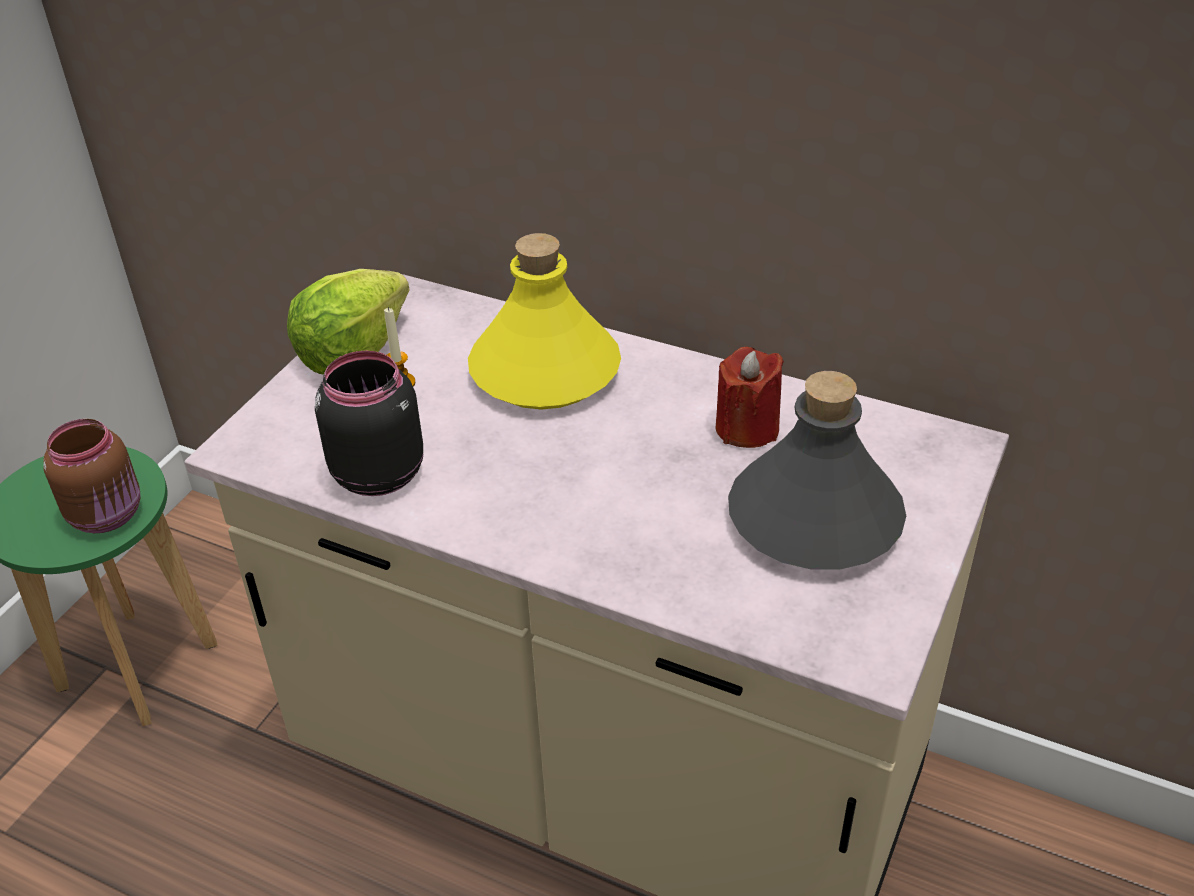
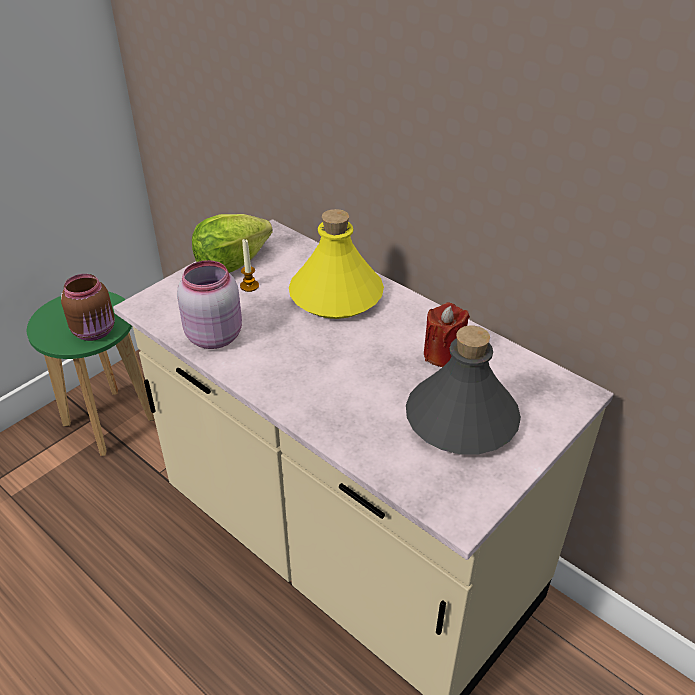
camera: 15 degrees right, 0 degrees up
black jar [315,351,423,496] -> pink jar [177,260,242,349]

